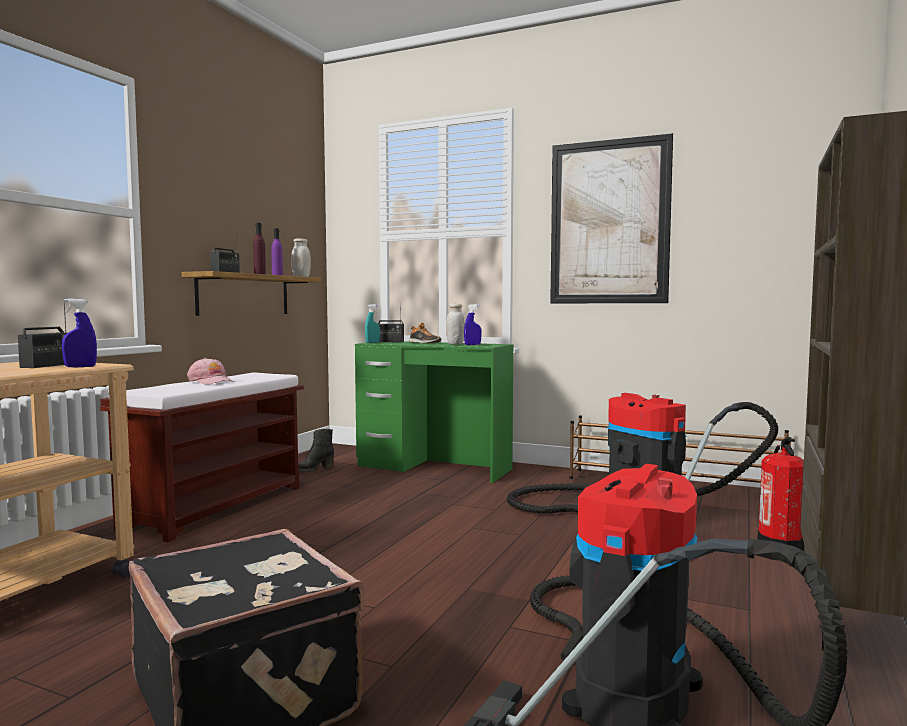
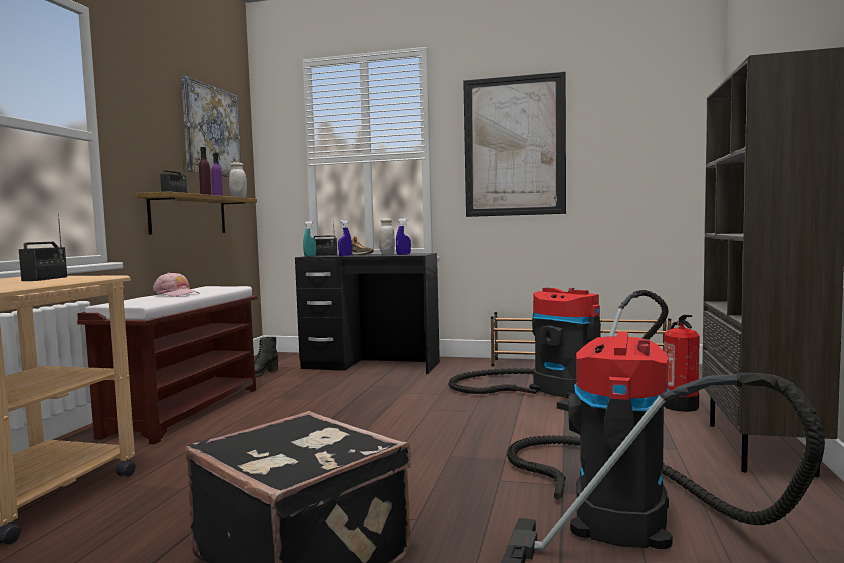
camera: 10 degrees left, 0 degrees up
blue spray bottle [62,298,97,367] -> blue spray bottle moved to [338,220,352,256]
green desk [355,341,513,483] -> black desk [295,253,440,374]
none -> picture [181,76,241,178]

